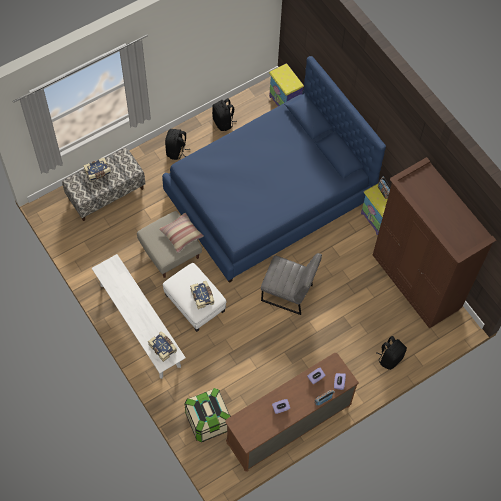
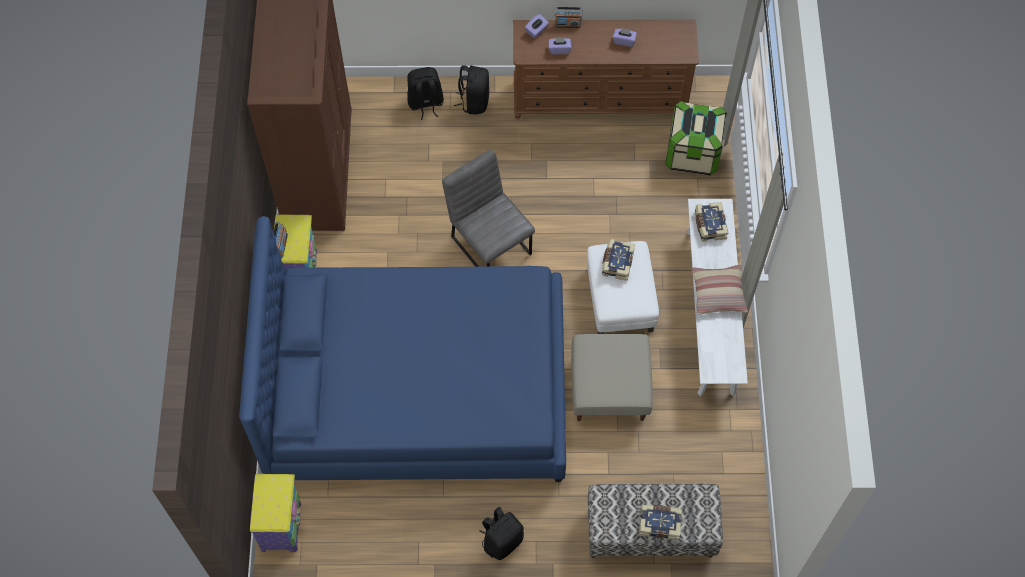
camera: 145 degrees left, 0 degrees up
pillow [159,213,204,253] -> pillow moved to [691,265,748,315]
black backpack [212,98,237,131] -> black backpack moved to [454,65,489,114]

